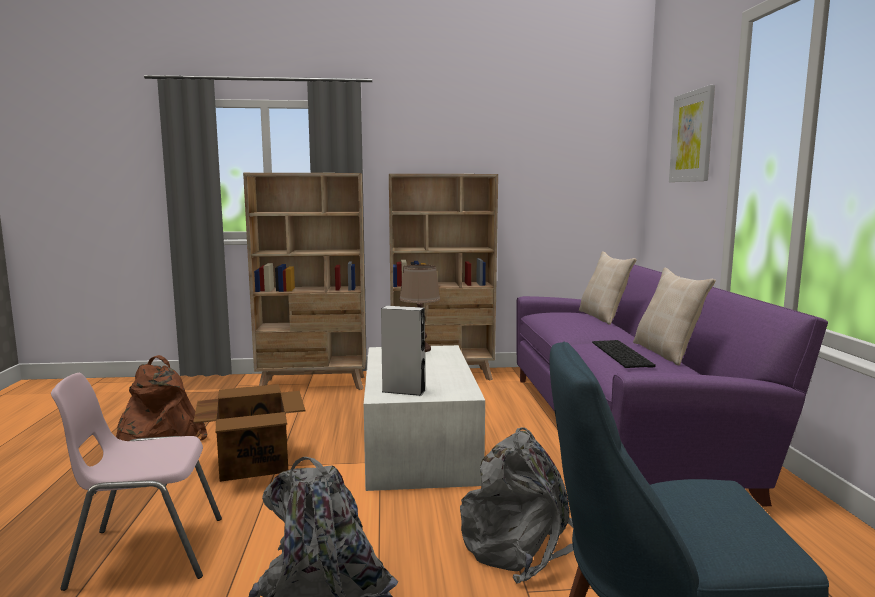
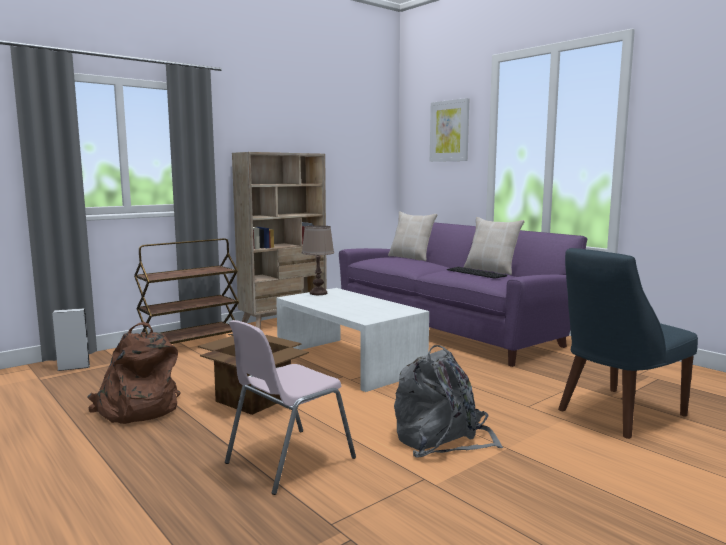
camera: 35 degrees left, 0 degrees up
beige bookcase [243,173,366,390] -> brown cart [134,238,239,344]
grey speaker [381,306,426,396] -> grey speaker moved to [52,308,90,371]
grey backpack [460,427,573,584] -> none

